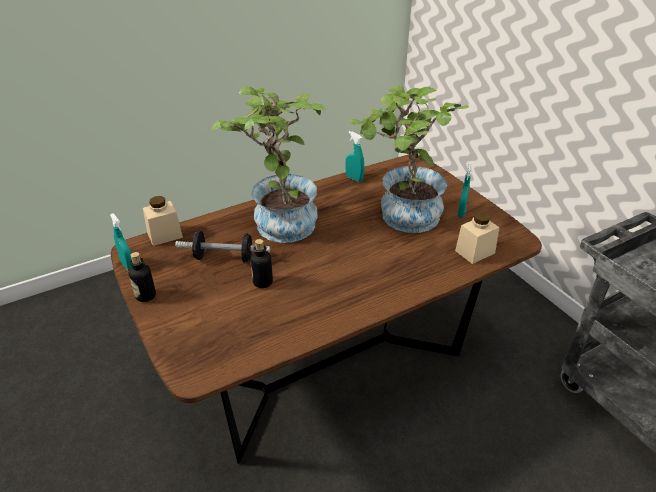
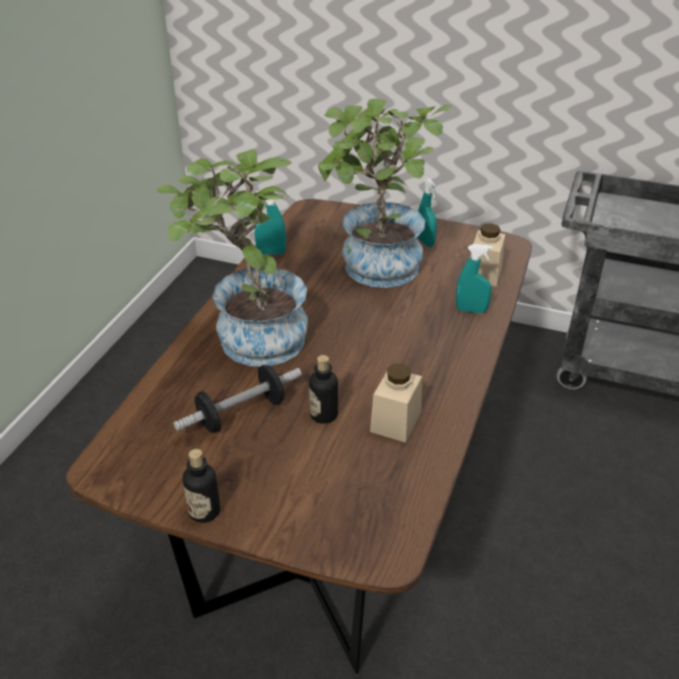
camera: 40 degrees left, 0 degrees up
turquoise spray bottle [110,213,132,271] -> turquoise spray bottle moved to [456,244,493,313]
beige jar [143,196,183,246] -> beige jar moved to [370,364,422,443]

